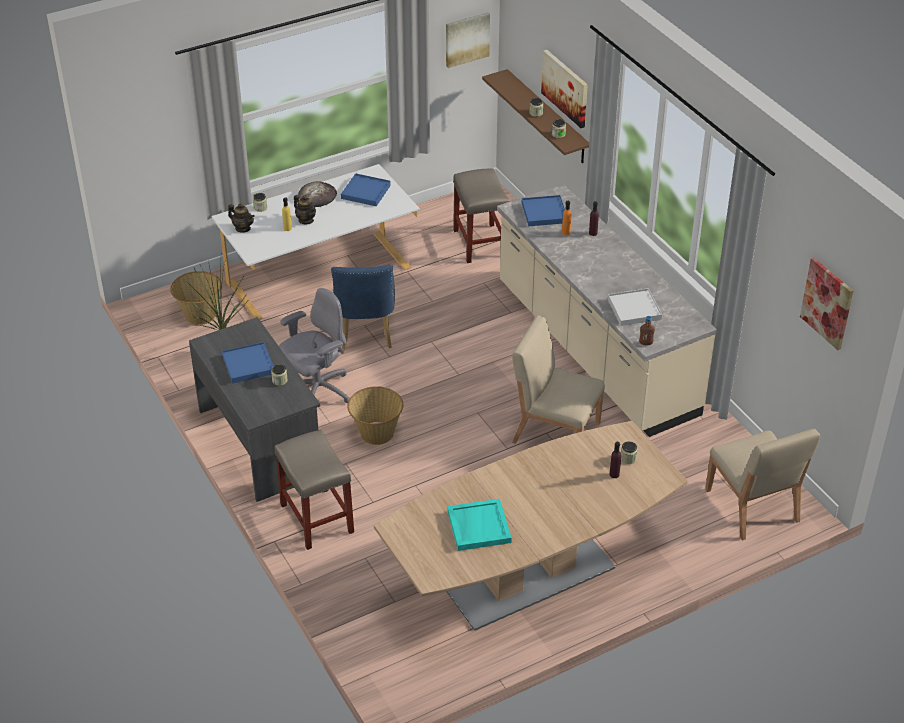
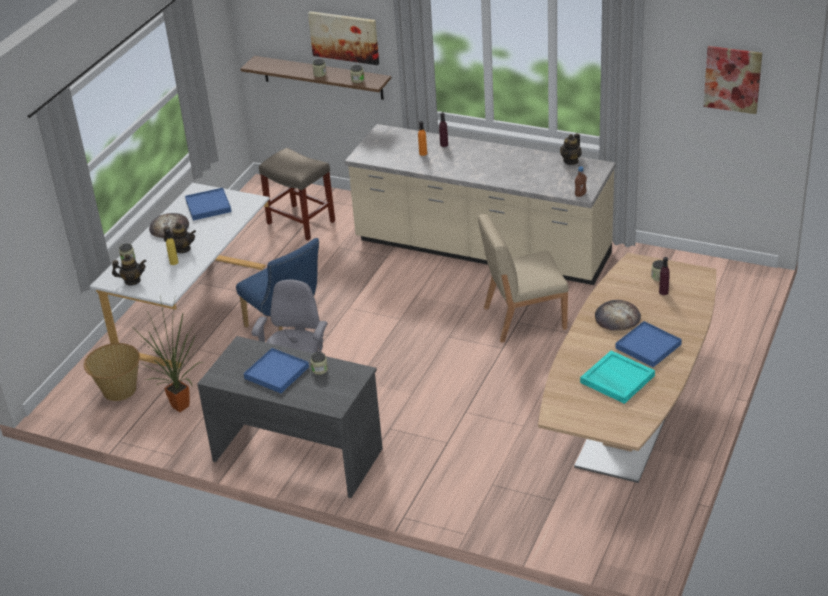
camera: 35 degrees left, 5 degrees down
beige stool [275,430,354,550] -> none
basket [347,386,403,445] -> none
picture [446,12,490,68] -> none
blue tray [522,195,565,226] -> blue tray moved to [615,321,682,367]
white tray [608,288,662,326] -> none
beige chair [705,429,820,540] -> none
none -> teapot [560,133,582,165]
none -> bread [595,300,641,331]

